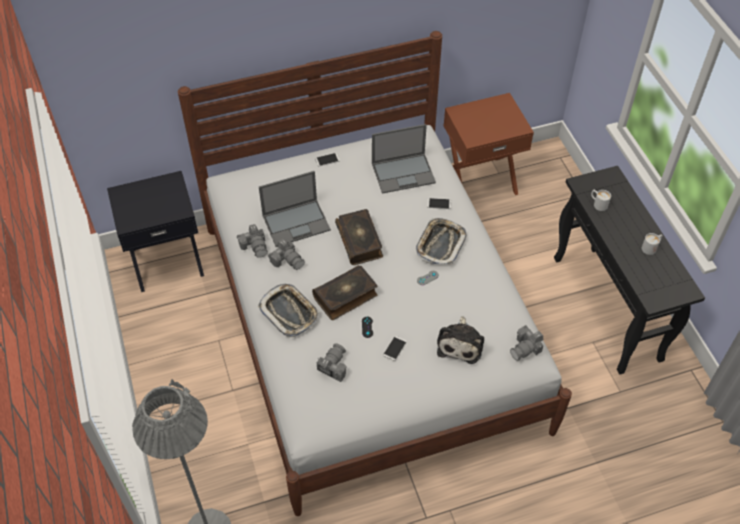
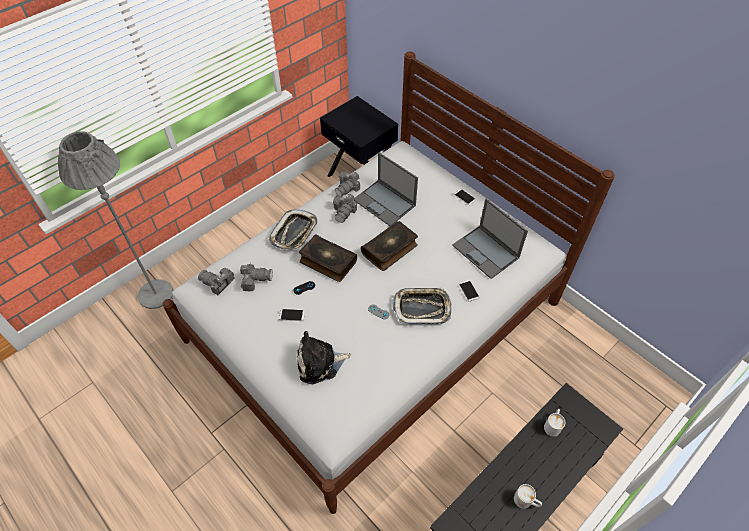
camera: 65 degrees right, 0 degrees up
brown nightstand [444,93,534,195] -> none
camera [510,325,543,361] -> camera moved to [198,268,235,295]

